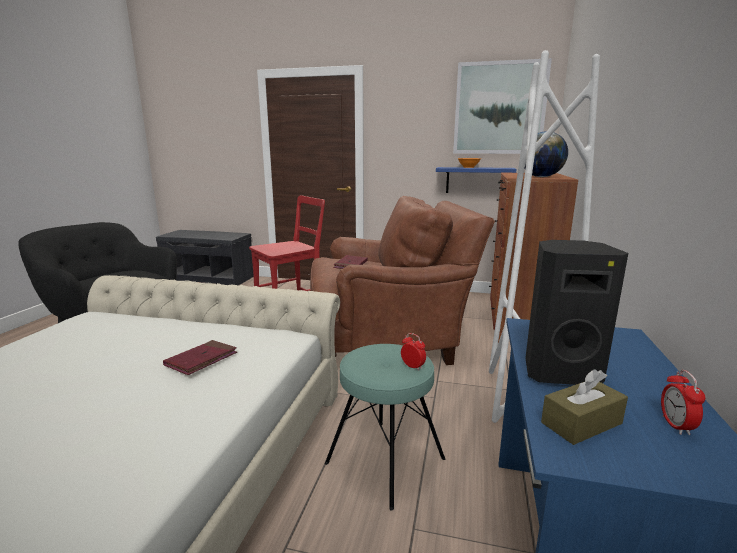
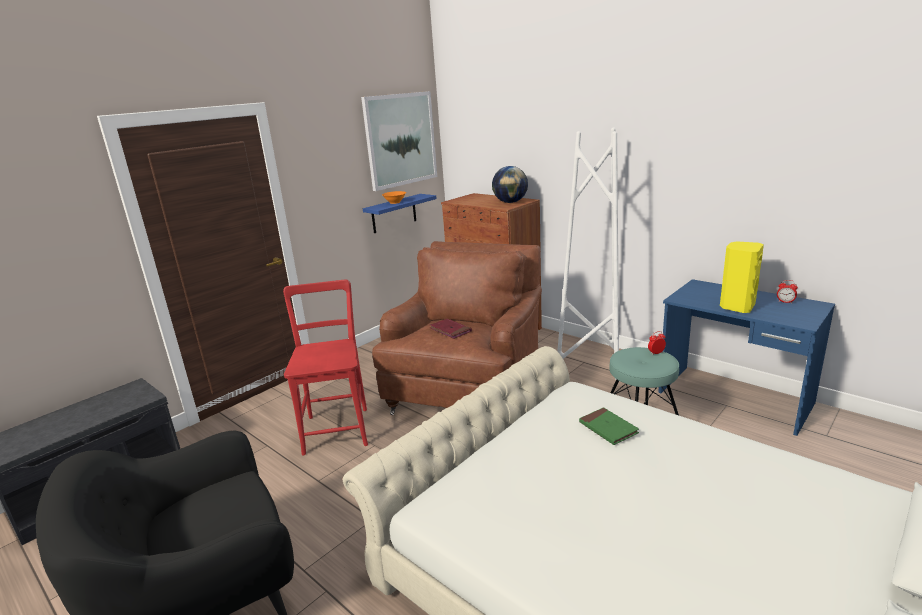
camera: 60 degrees left, 5 degrees up
red book [163,340,237,375] -> green book [579,407,639,445]
black speaker [525,240,628,385] -> yellow speaker [720,241,764,313]
brown tissue box [541,369,628,445] -> none

